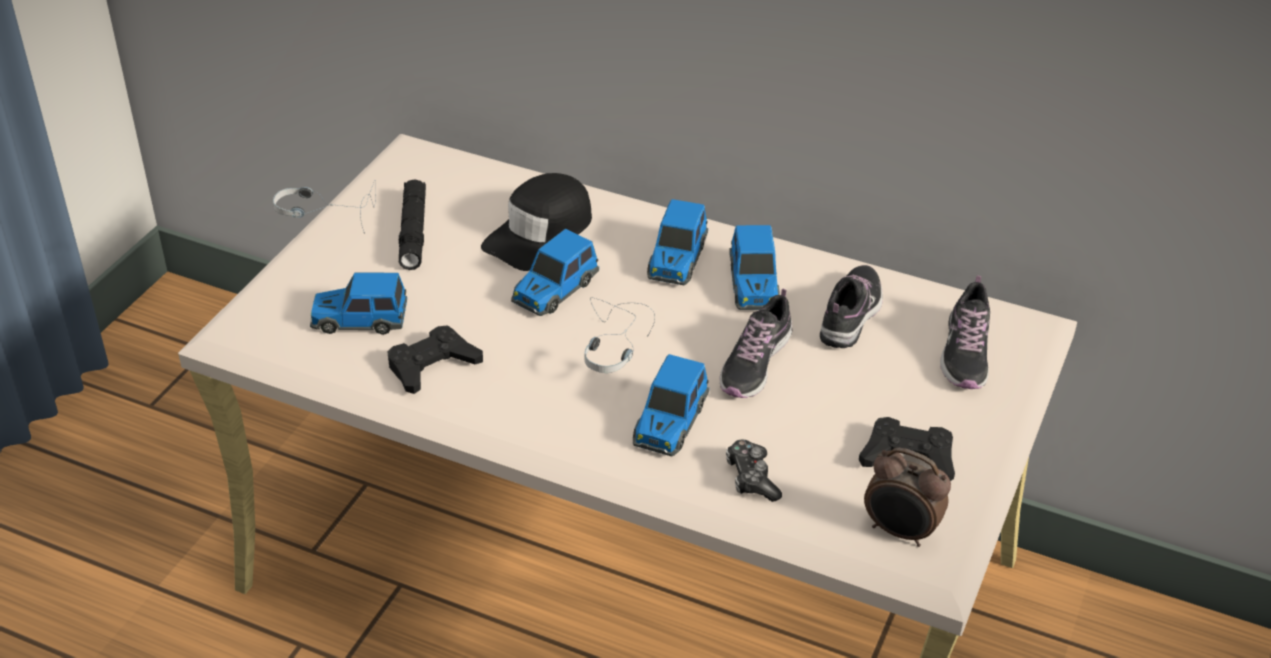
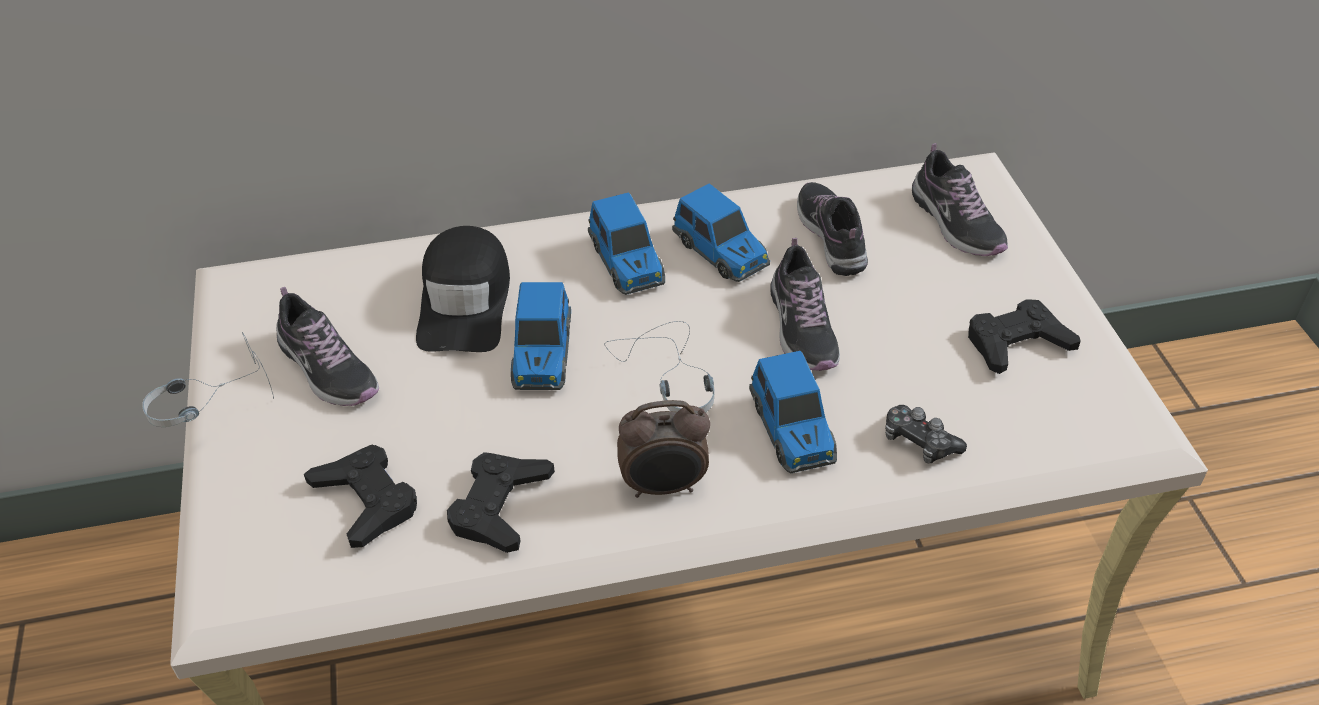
camera: 35 degrees left, 5 degrees up
toy car [310,273,407,335] -> black game controller [304,444,417,548]
black flashlight [399,179,426,270] -> shoe [276,287,379,406]
alarm clock [864,447,951,547] -> alarm clock moved to [617,400,710,498]

